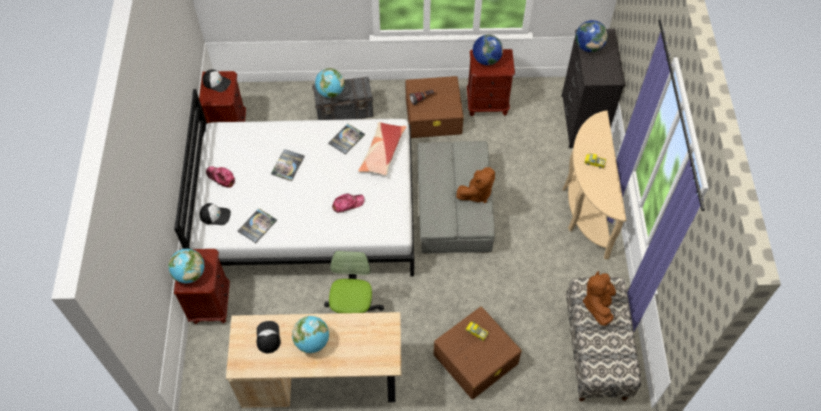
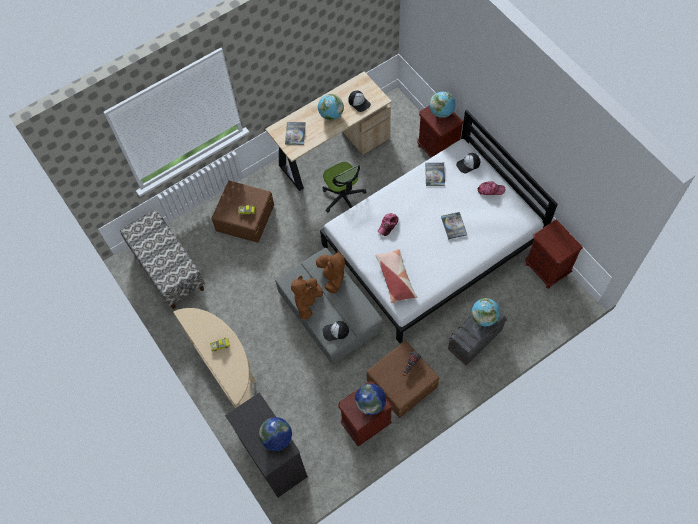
camera: 150 degrees right, 5 degrees up
cap [203,69,231,92] -> cap moved to [323,321,349,341]
book [328,123,365,155] -> book moved to [285,122,306,145]
brown plush toy [583,271,616,326] -> brown plush toy moved to [316,250,345,293]

